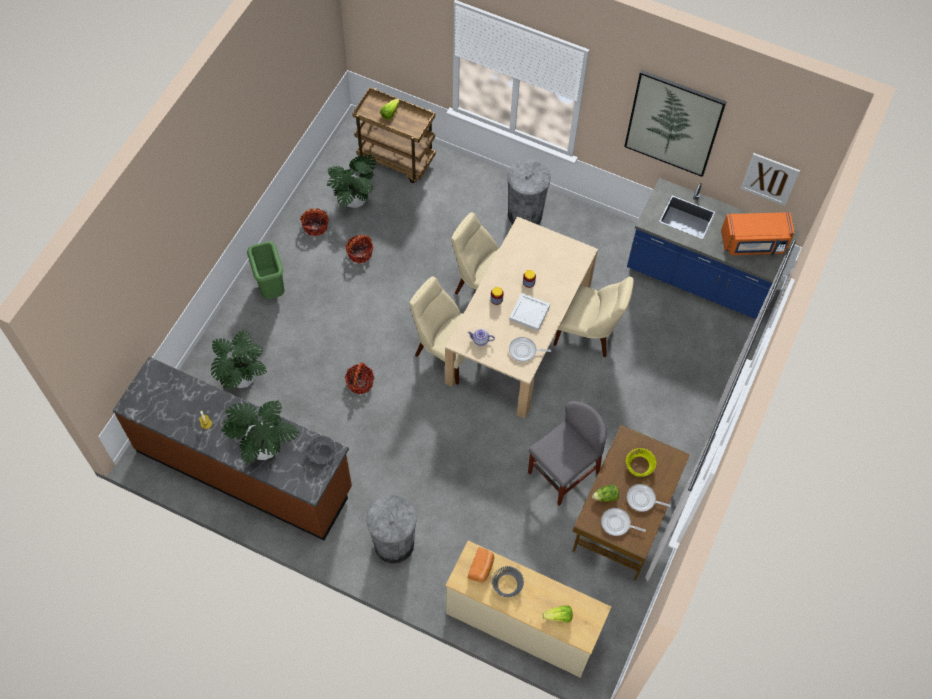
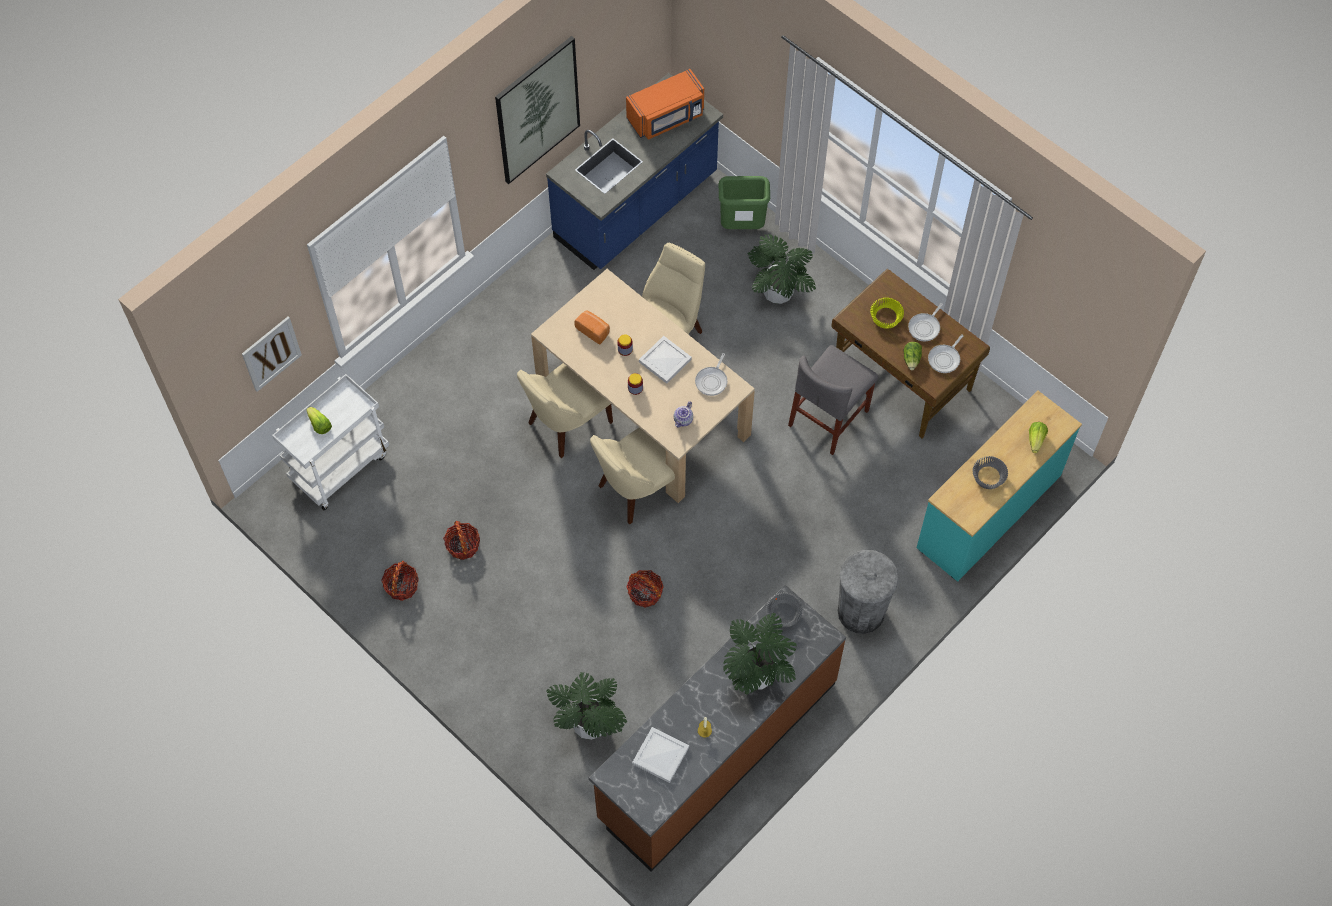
camera: 70 degrees left, 0 degrees up
green trash can [247,241,284,299] -> green trash can moved to [718,176,770,229]
potted plant [327,155,376,208] -> potted plant moved to [748,234,816,304]
brown cart [353,87,436,183] -> white cart [272,374,389,510]
beige dresser [445,541,611,678] -> turquoise dresser [916,390,1082,582]
bread [468,547,494,582] -> bread moved to [574,310,610,344]
grey trash can [507,160,551,225] -> none
grey chair [528,401,607,506] -> grey chair turned 120 degrees counterclockwise [788,345,879,455]
orange microwave [721,212,795,255] -> orange microwave turned 45 degrees clockwise [626,69,704,139]
picture [740,153,800,206] -> picture moved to [242,317,302,392]
none -> white tray [632,727,689,783]

